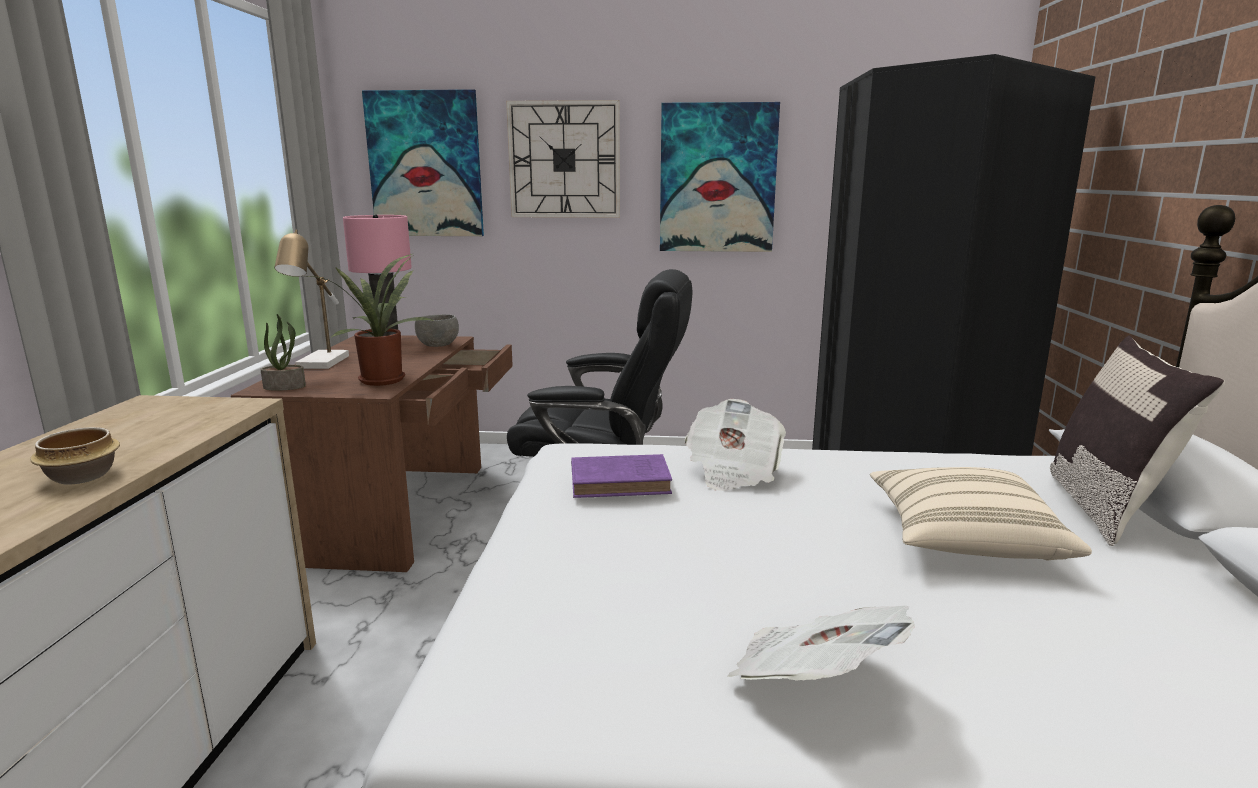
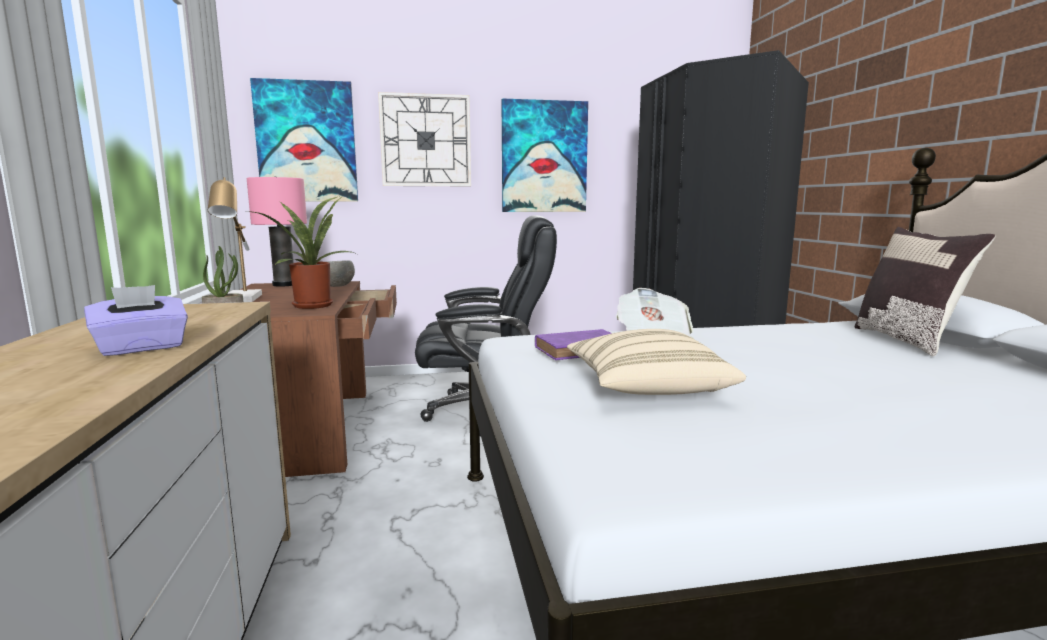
camera: 15 degrees left, 5 degrees down
bowl [30,427,120,484] -> purple tissue box [84,285,188,356]
newspaper [728,605,915,681] -> none
beige pillow [870,467,1092,561] -> beige pillow moved to [567,329,746,395]

